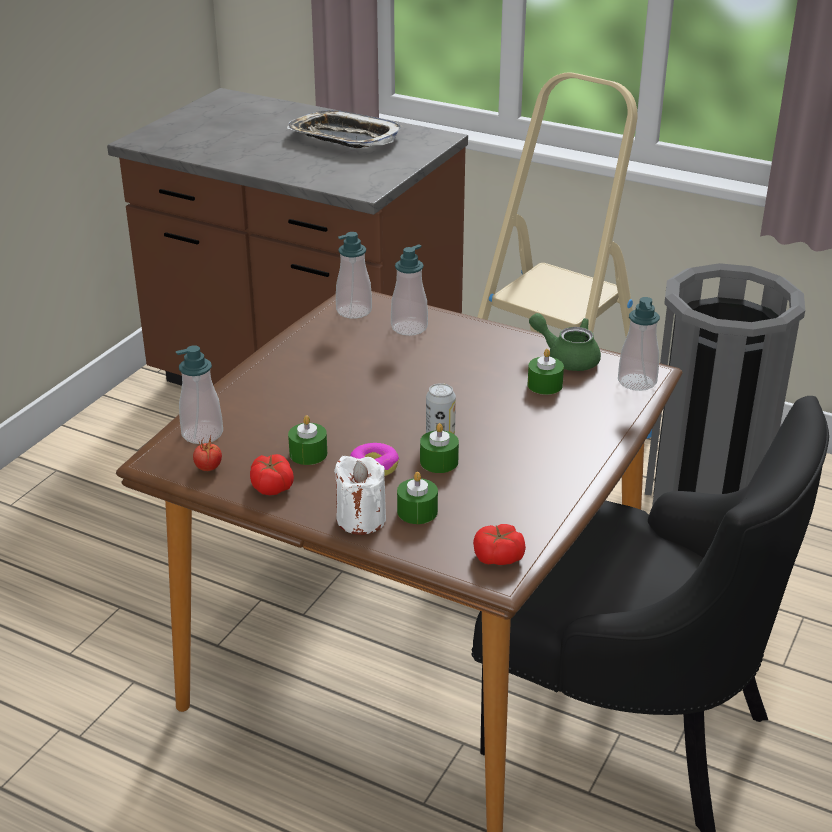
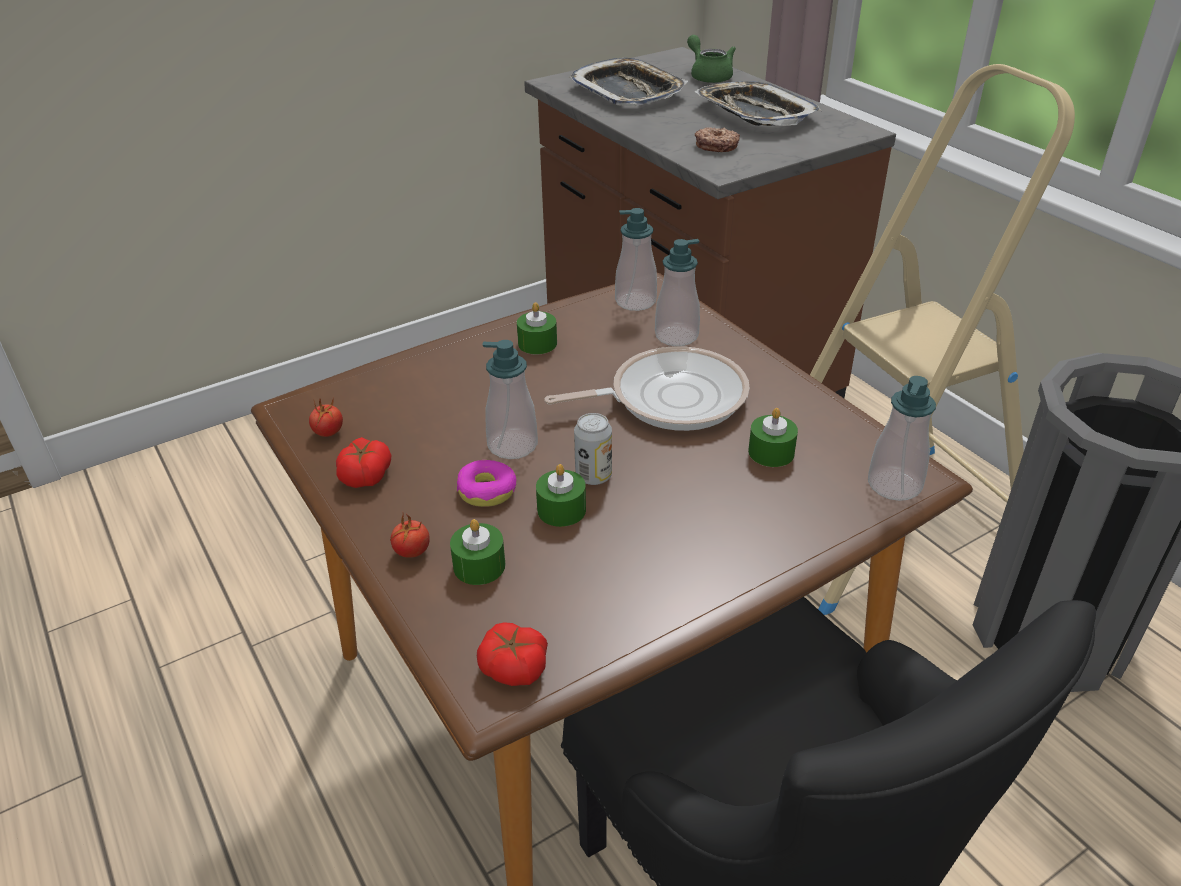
camera: 30 degrees right, 5 degrees up
soap dispenser [176,345,223,444] -> soap dispenser moved to [483,340,538,459]
green candle [288,415,327,465] -> green candle moved to [517,302,557,354]
white candle [334,456,386,535] -> tomato [390,513,430,557]
green teapot [529,313,601,371] -> green teapot moved to [687,35,736,83]
none -> frying pan [544,346,750,431]
none -> tray [569,58,688,107]
none -> donut [695,127,740,152]

